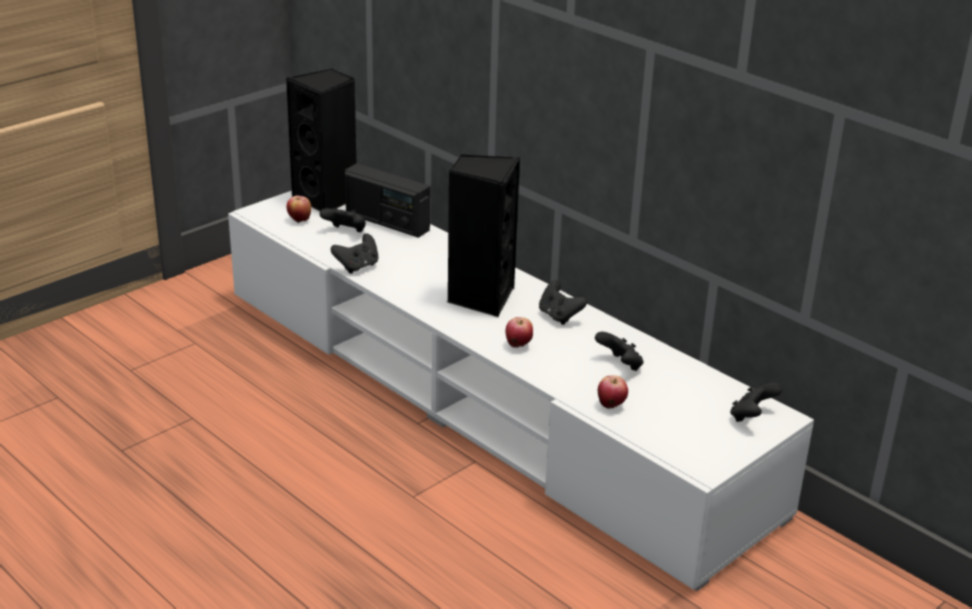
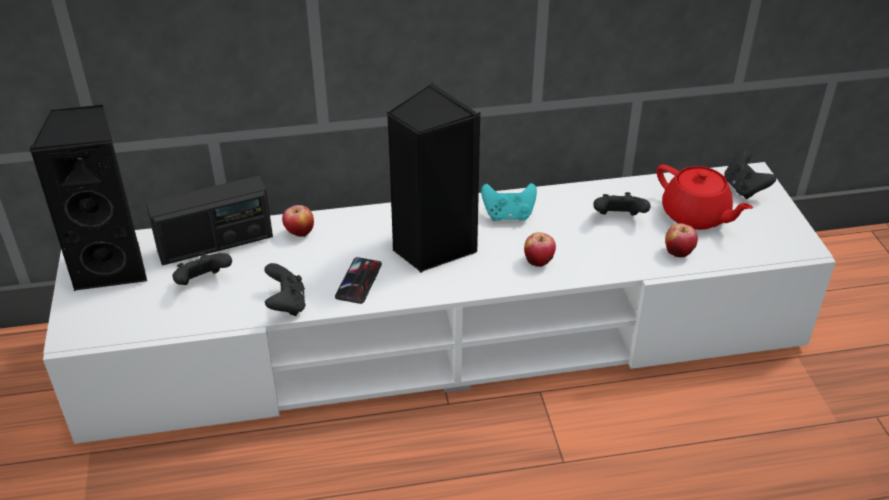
camera: 55 degrees left, 10 degrees up
apple [287,196,311,223] -> apple moved to [282,205,314,237]
black game controller [539,280,587,325] -> turquoise game controller [481,183,537,221]
none -> phone [335,257,382,304]
none -> red teapot [657,164,753,230]

